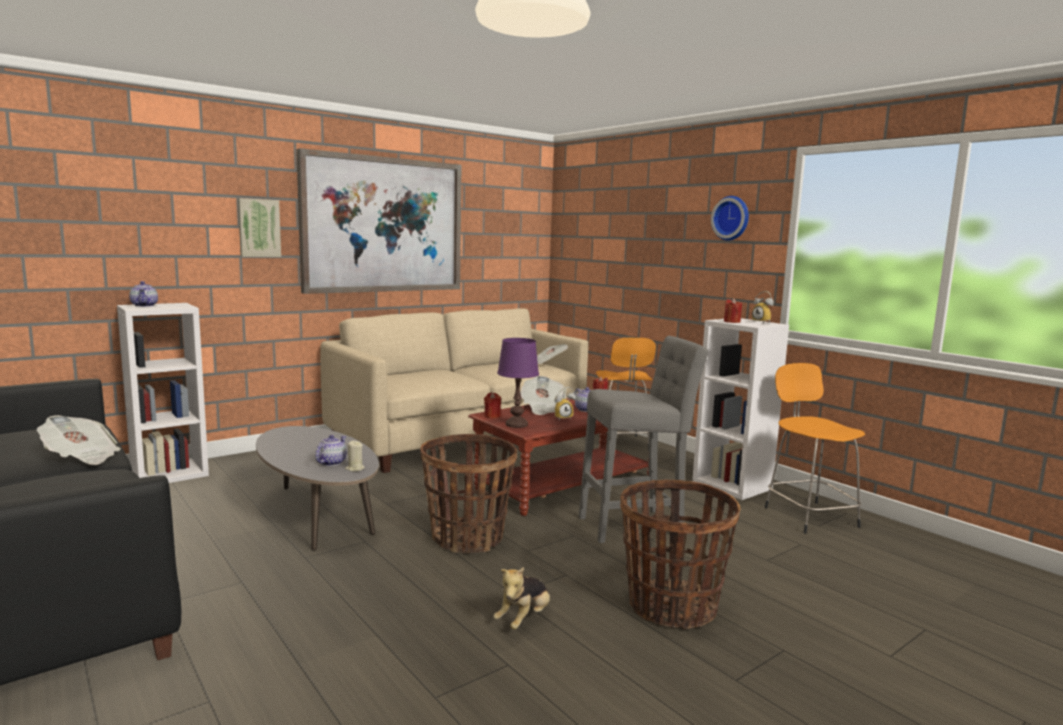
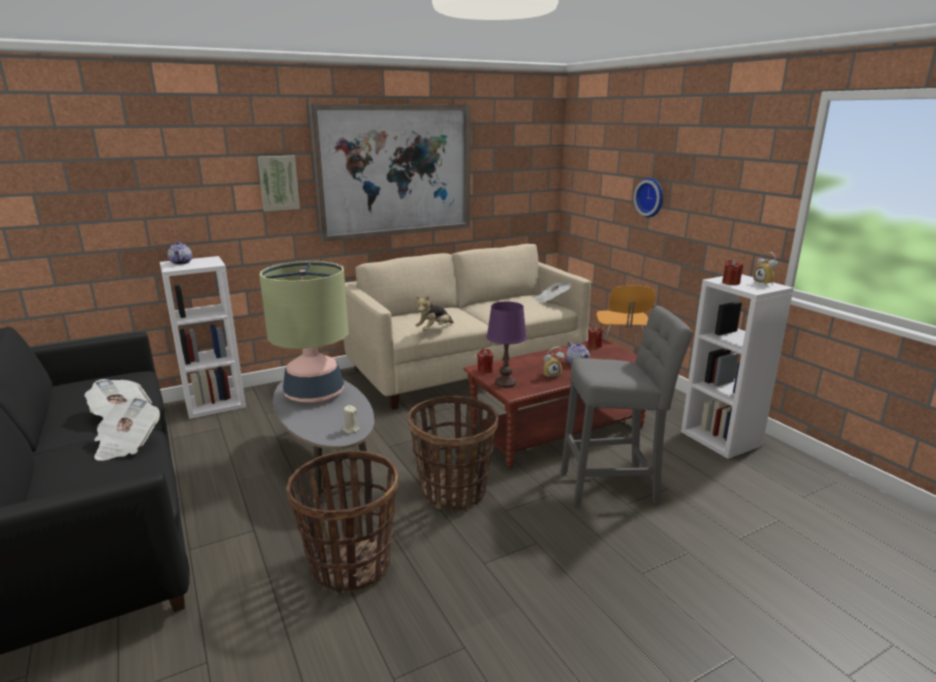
camera: 10 degrees right, 10 degrees up
teapot [315,435,347,466] -> none
plush toy [493,567,550,629] -> plush toy moved to [415,295,454,331]
newspaper [520,376,567,415] -> newspaper moved to [94,397,160,461]
basket [620,480,740,629] -> basket moved to [286,451,398,593]
wall clock [711,196,749,241] -> wall clock moved to [634,178,663,218]
orange stool [765,363,865,534] -> none
none -> table lamp [259,261,349,403]

